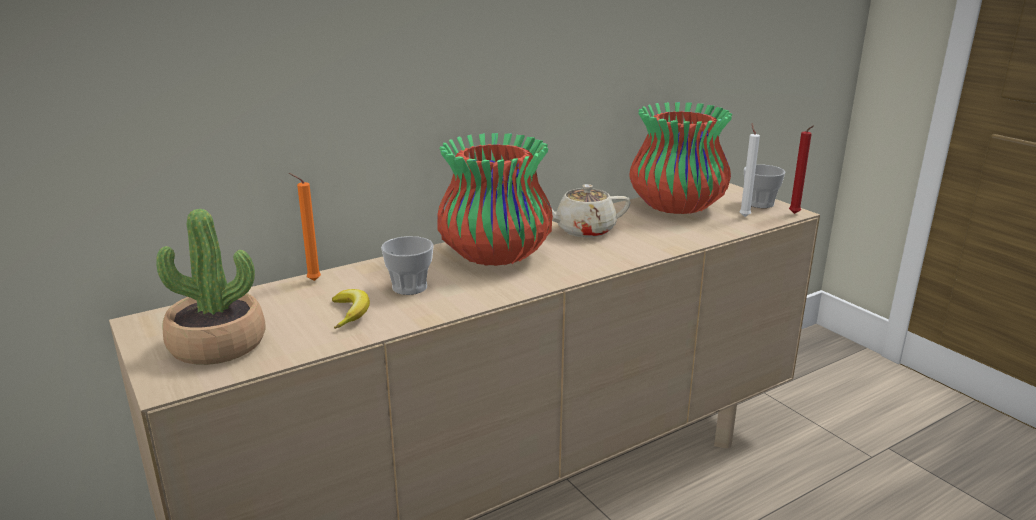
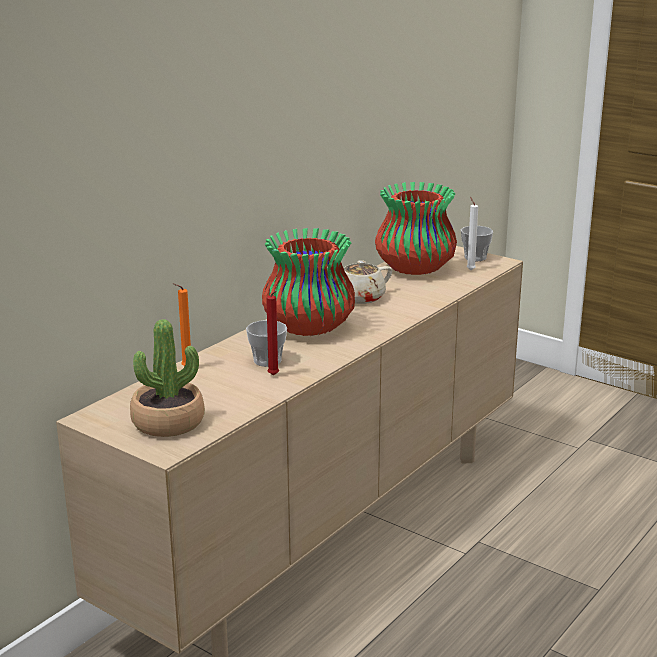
camera: 20 degrees left, 0 degrees up
banana [332,289,370,329] -> none
red candle [789,125,814,214] -> red candle moved to [266,291,279,376]

